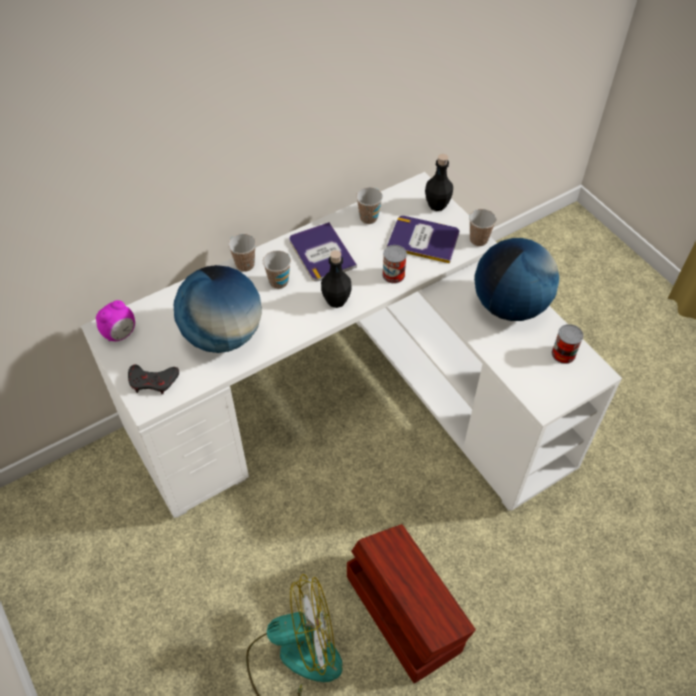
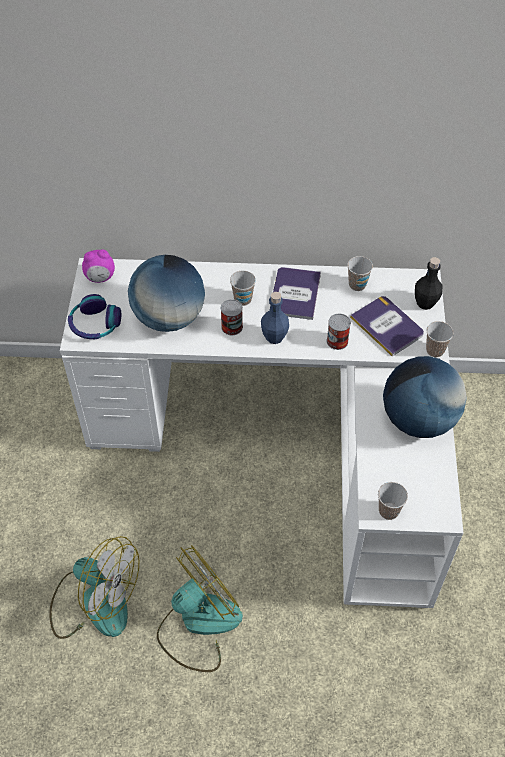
camera: 35 degrees right, 0 degrees up
grey game controller [128,365,179,394] -> headphones [68,294,121,339]
cup [228,233,256,272] -> cup moved to [378,482,408,520]
black bottle [321,250,352,308] -> blue bottle [261,292,289,344]
brown storage box [347,524,476,684] -> fan [157,545,243,672]
can [552,324,583,364] -> can moved to [221,299,243,335]

